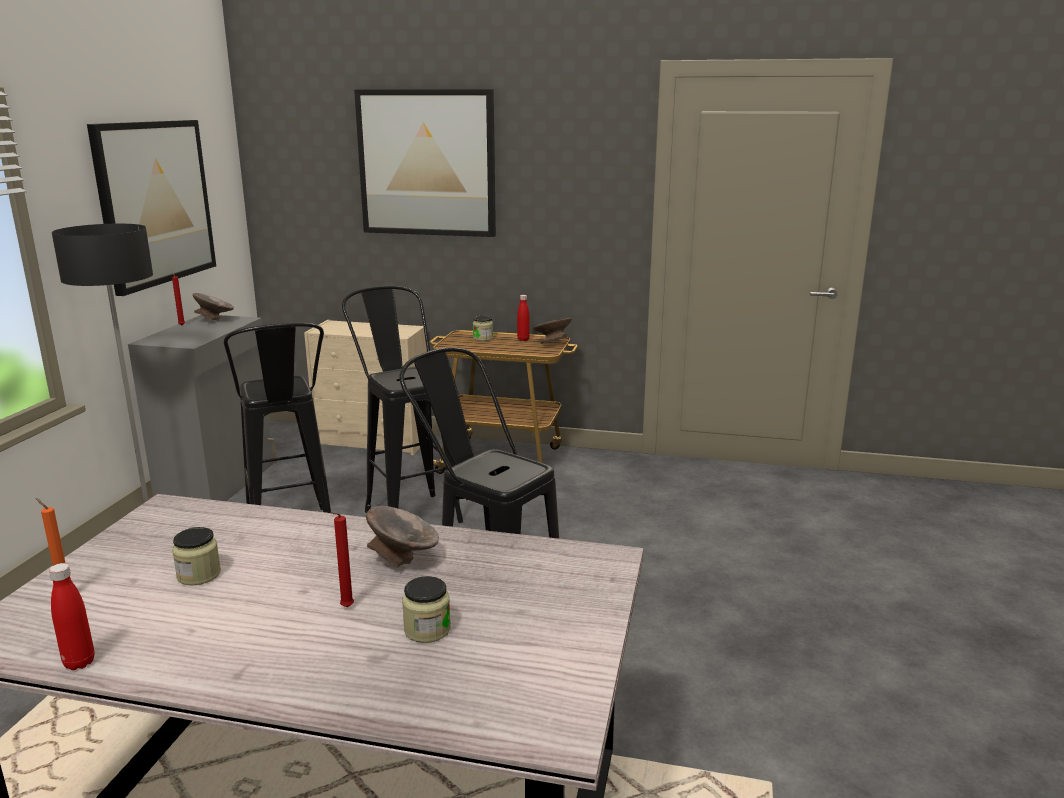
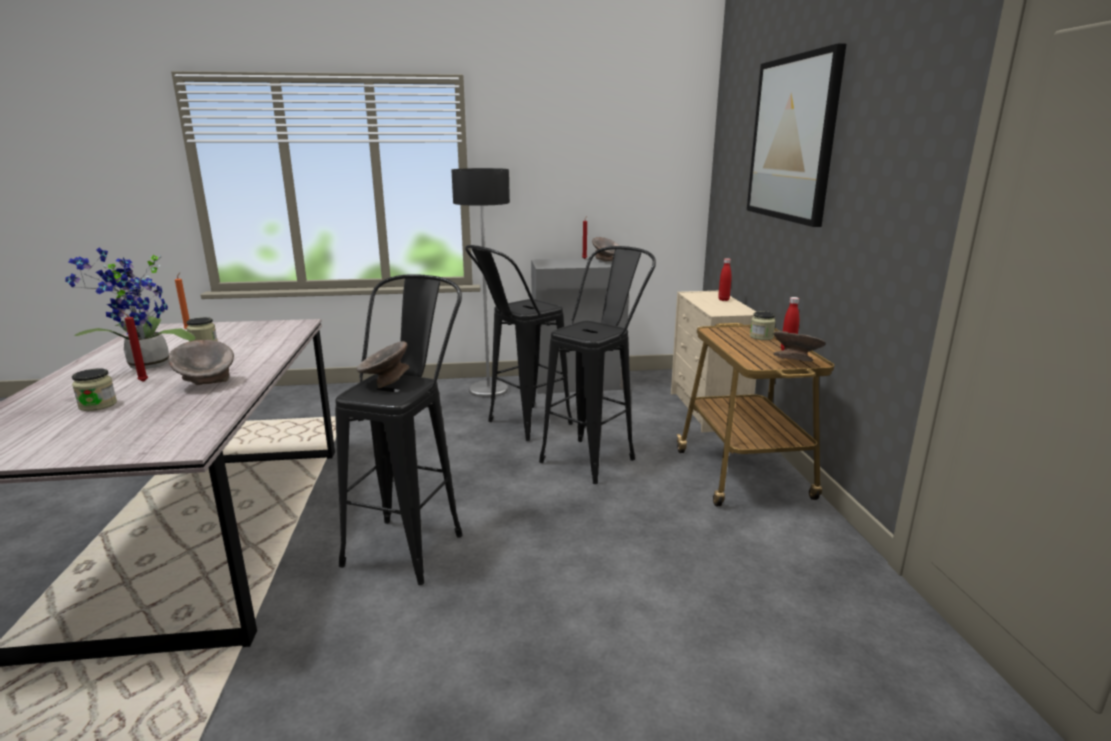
camera: 70 degrees right, 0 degrees up
red bottle [49,563,95,670] -> red bottle moved to [718,258,731,301]
picture [87,120,216,296] -> none
none -> potted plant [65,247,195,369]
none -> grey bowl [356,341,409,388]

